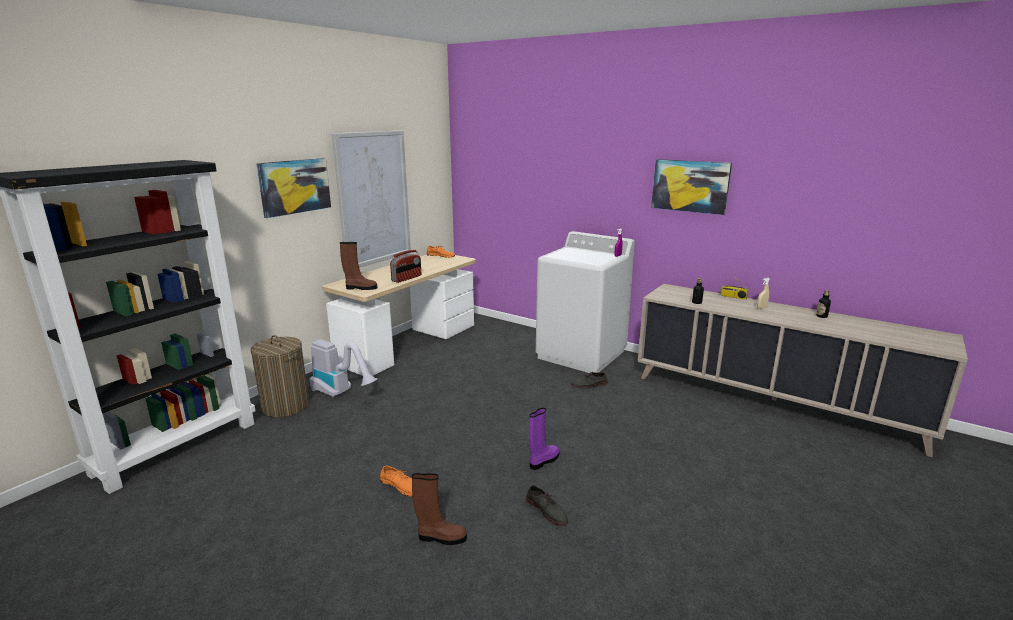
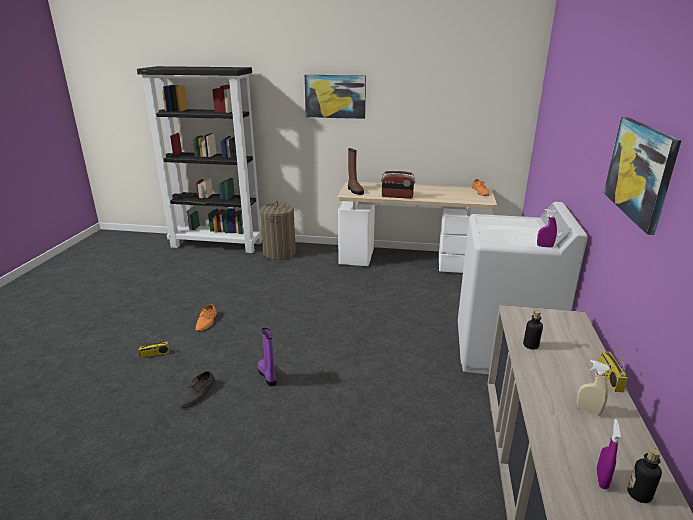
camera: 65 degrees right, 5 degrees up
vacuum cleaner [310,339,377,397] -> none
picture [332,130,411,268] -> none
brown boot [412,473,467,545] -> radio [138,332,169,358]
purple boot [529,408,559,470] -> purple boot turned 135 degrees counterclockwise [258,328,277,386]
grey shoe [571,371,608,388] -> none
none -> purple spray bottle [597,419,621,489]

